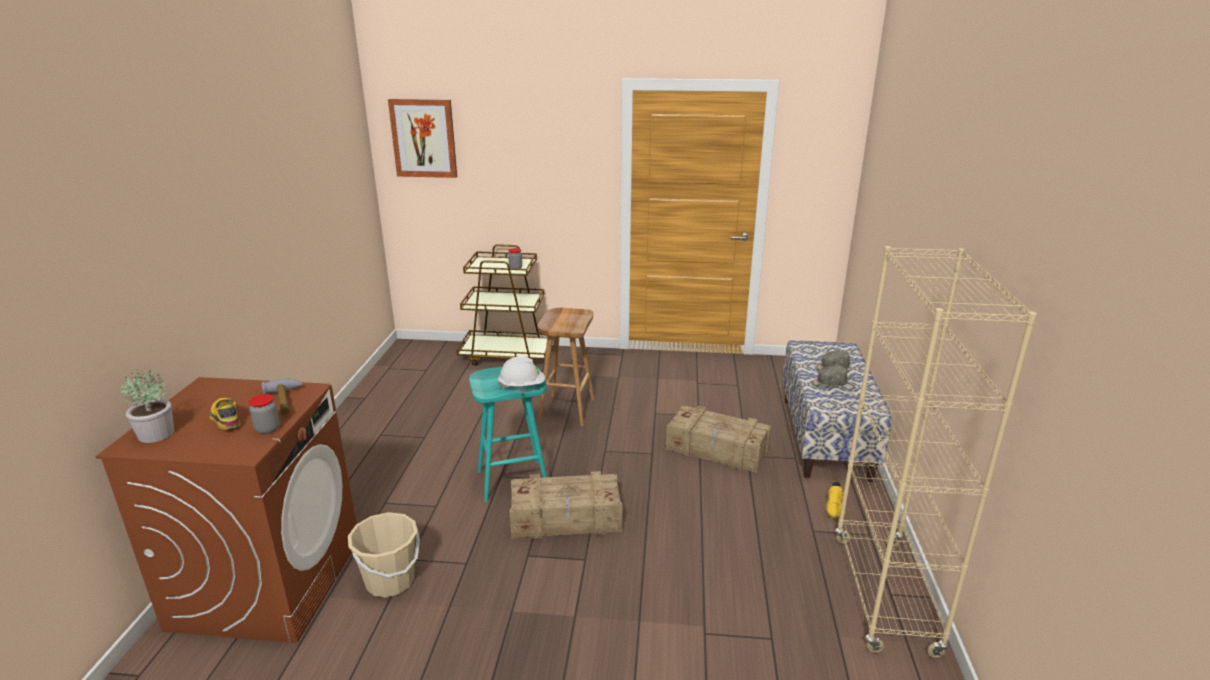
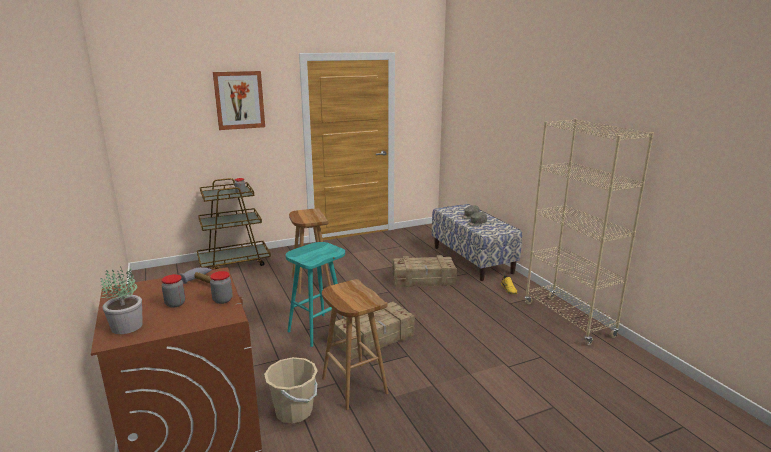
camera: 30 degrees left, 5 degrees down
yellow shoe [210,398,241,429] -> jar [161,274,185,308]
picture [388,99,457,178] -> picture moved to [213,71,265,130]
white hard hat [498,356,545,388] -> none
none -> brown stool [322,279,388,410]

